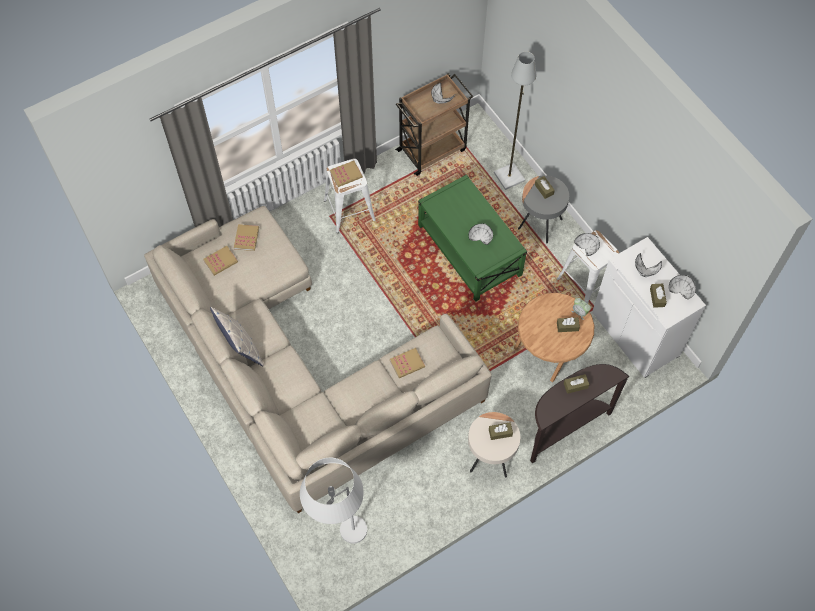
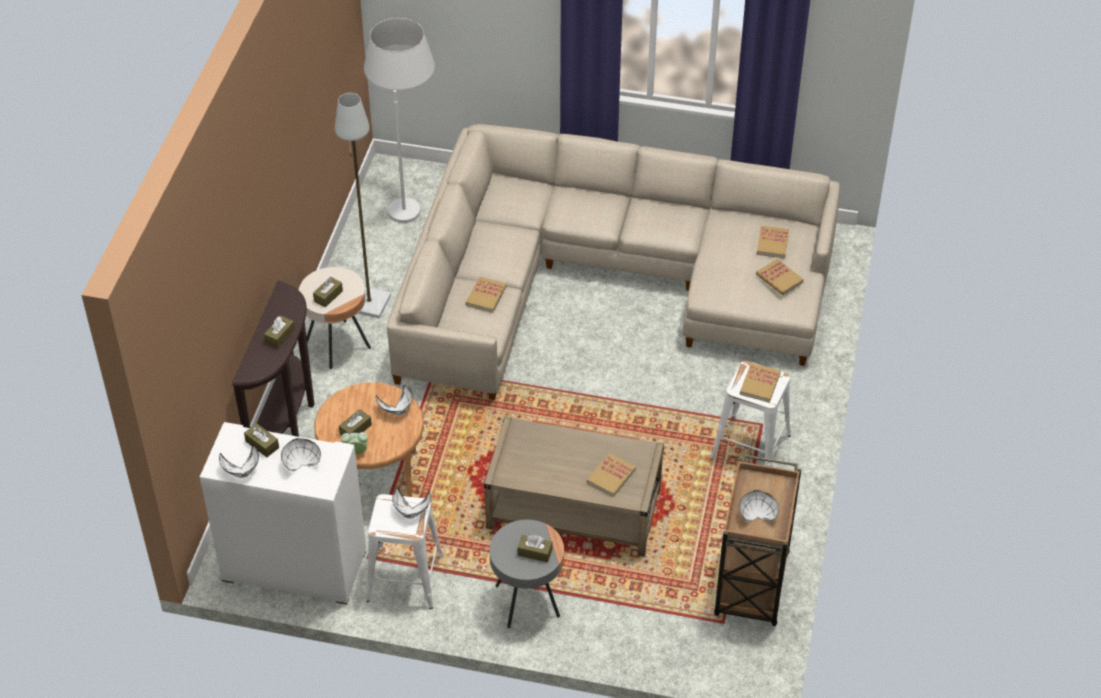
camera: 135 degrees right, 15 degrees down
pillow [210,307,264,366] -> none
green coffee table [418,175,527,302] -> beige coffee table [484,417,664,557]
white bowl [469,223,493,245] -> white bowl moved to [376,385,413,416]
grey floor lamp [494,51,536,190] -> grey floor lamp moved to [335,93,391,318]
none -> book [587,453,636,497]

